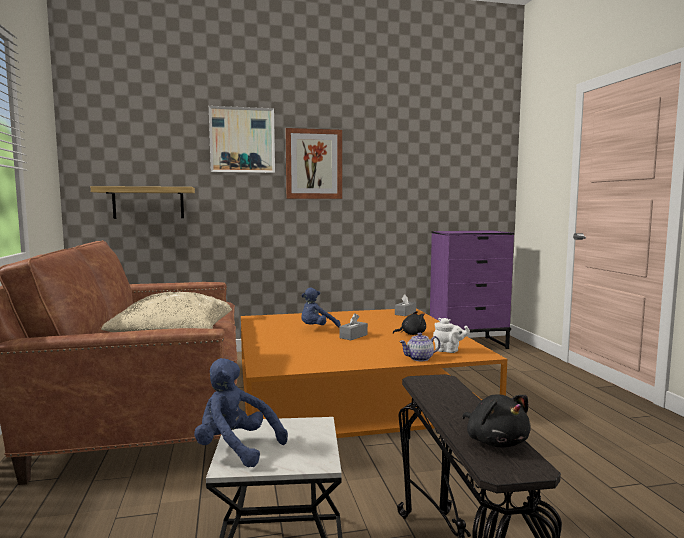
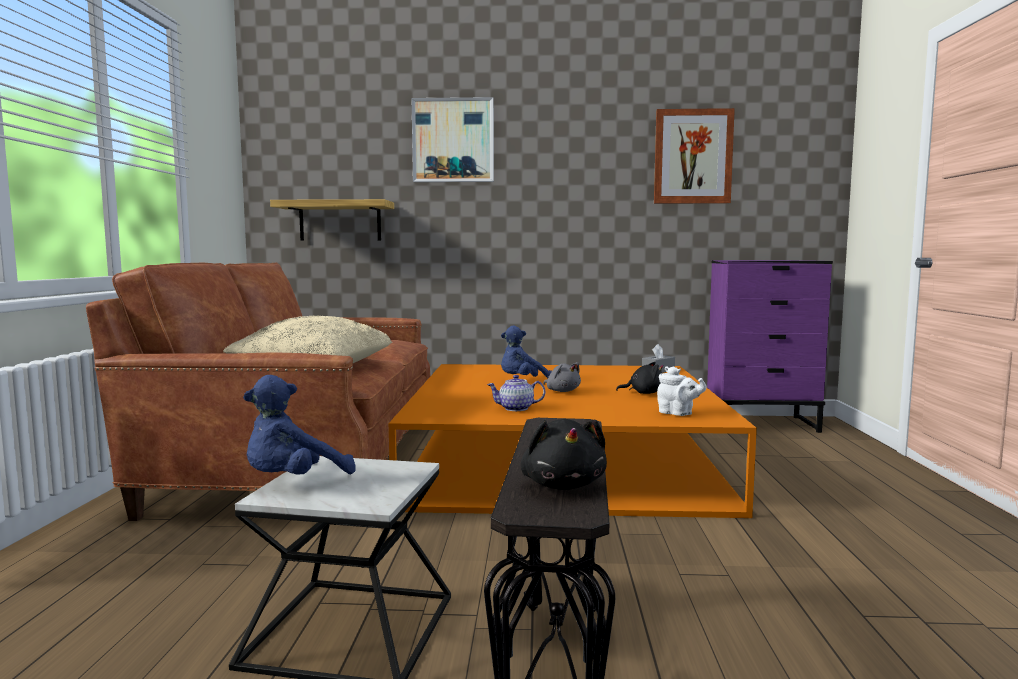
camera: 15 degrees right, 0 degrees up
blue plush toy [194,358,288,467] -> blue plush toy turned 90 degrees counterclockwise [243,375,356,475]
picture [285,128,342,199] -> picture moved to [654,108,735,204]
grey tissue box [339,313,368,340] -> grey plush toy [543,362,581,392]
teapot [399,333,440,361] -> teapot moved to [487,375,545,411]

